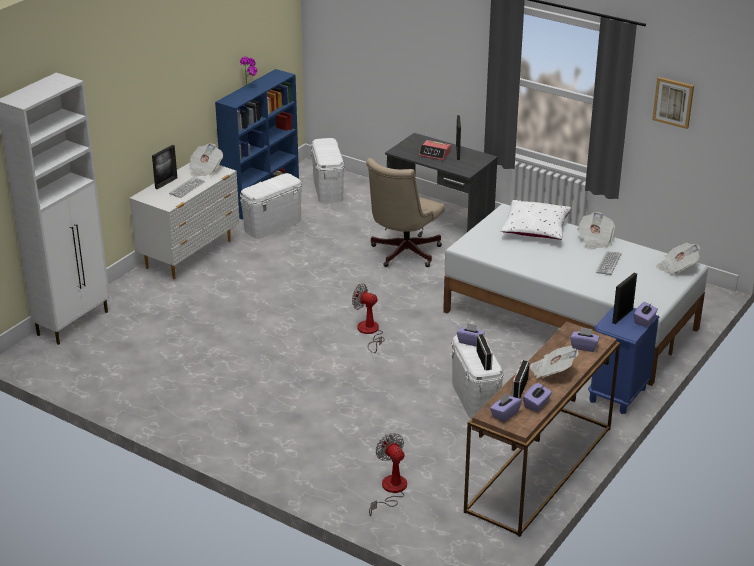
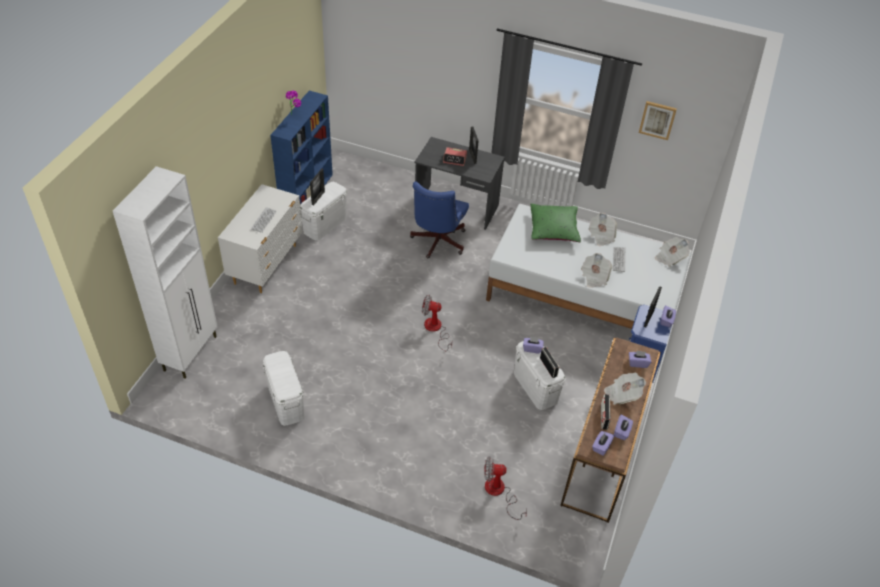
camera: 15 degrees left, 15 degrees up
picture frame [152,145,177,189] -> picture frame moved to [310,169,325,205]
newspaper [189,143,223,177] -> newspaper moved to [581,253,612,288]
white storage box [311,138,345,204] -> white storage box moved to [263,351,304,426]
beige office chair [366,158,444,267] -> blue office chair [410,181,469,258]
fan [369,433,407,516] -> fan turned 45 degrees counterclockwise [484,457,527,520]
white pillow [501,200,571,240] -> green pillow [530,204,581,242]

